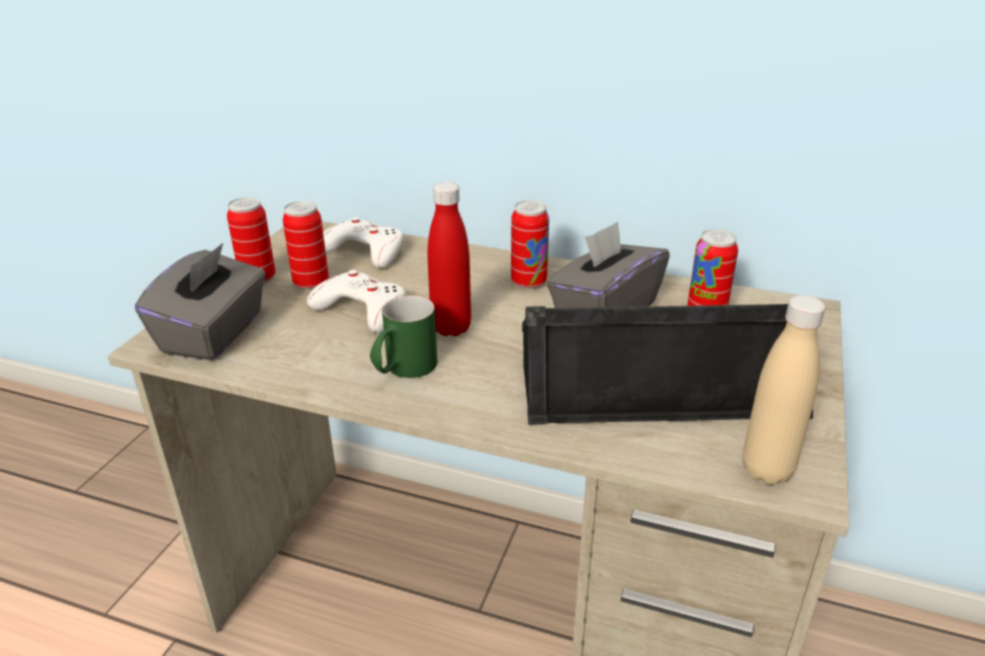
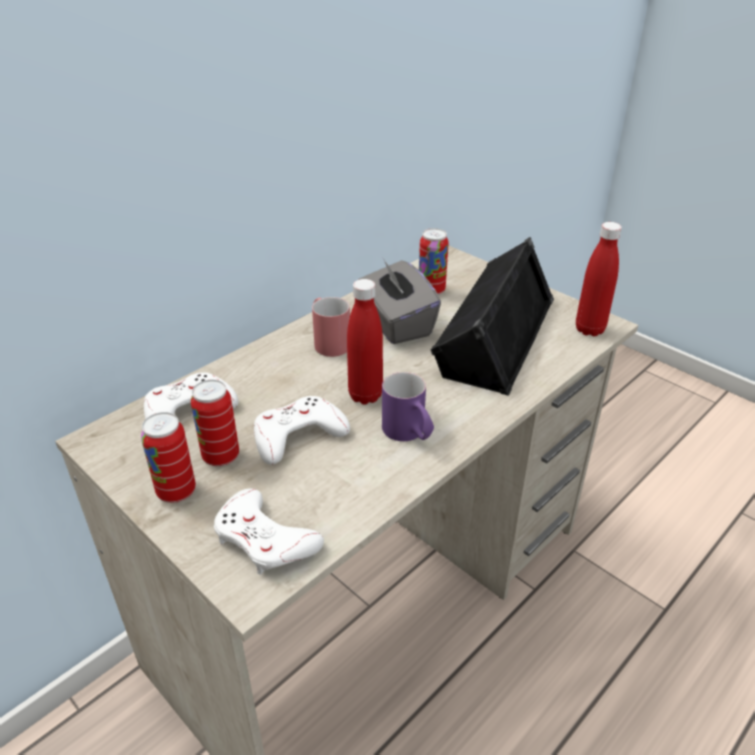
camera: 65 degrees left, 5 degrees up
grey tissue box [135,243,266,360] -> white game controller [214,488,324,575]
green mug [370,295,437,378] -> purple mug [382,372,434,441]
can [511,200,549,289] -> red mug [312,297,350,357]
beige bottle [742,295,826,485] -> red bottle [576,222,622,336]

